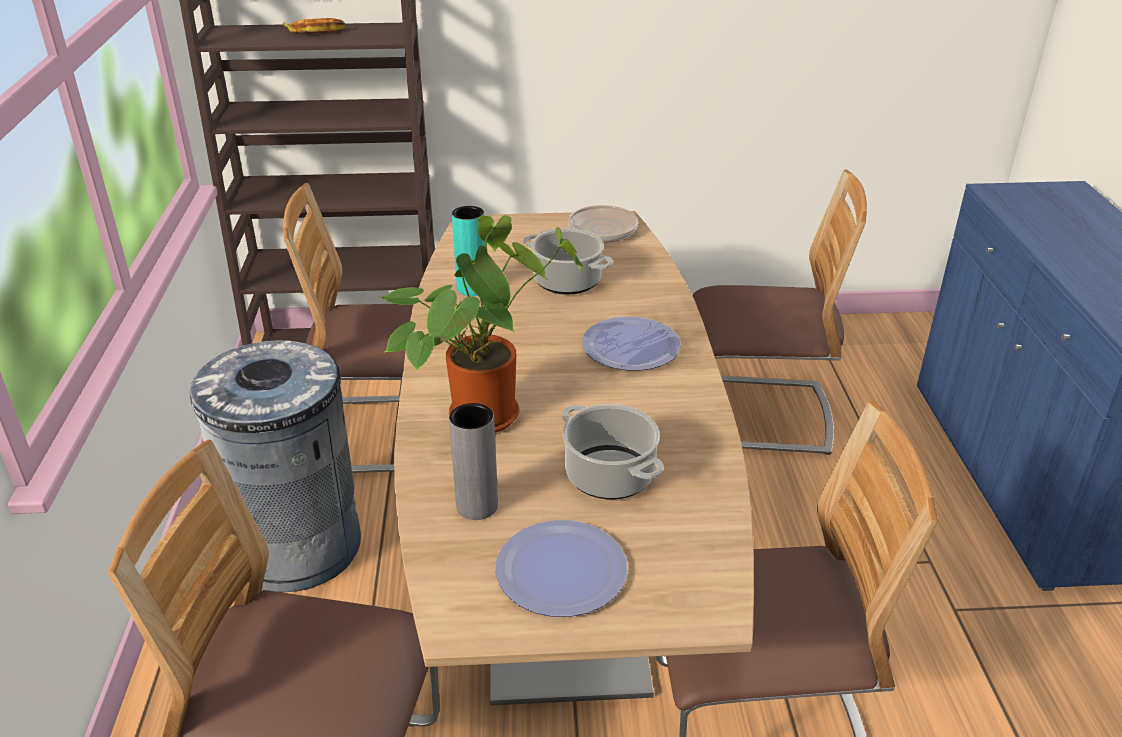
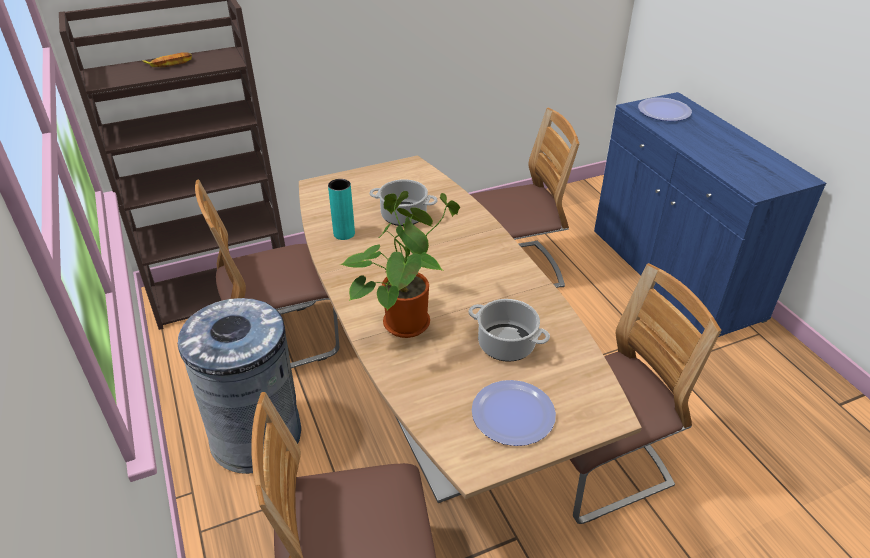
camera: 20 degrees left, 5 degrees up
grey vase [449,403,498,520] -> none
frying pan [539,205,638,242] -> none
plate [582,316,681,371] -> plate moved to [638,97,692,121]

